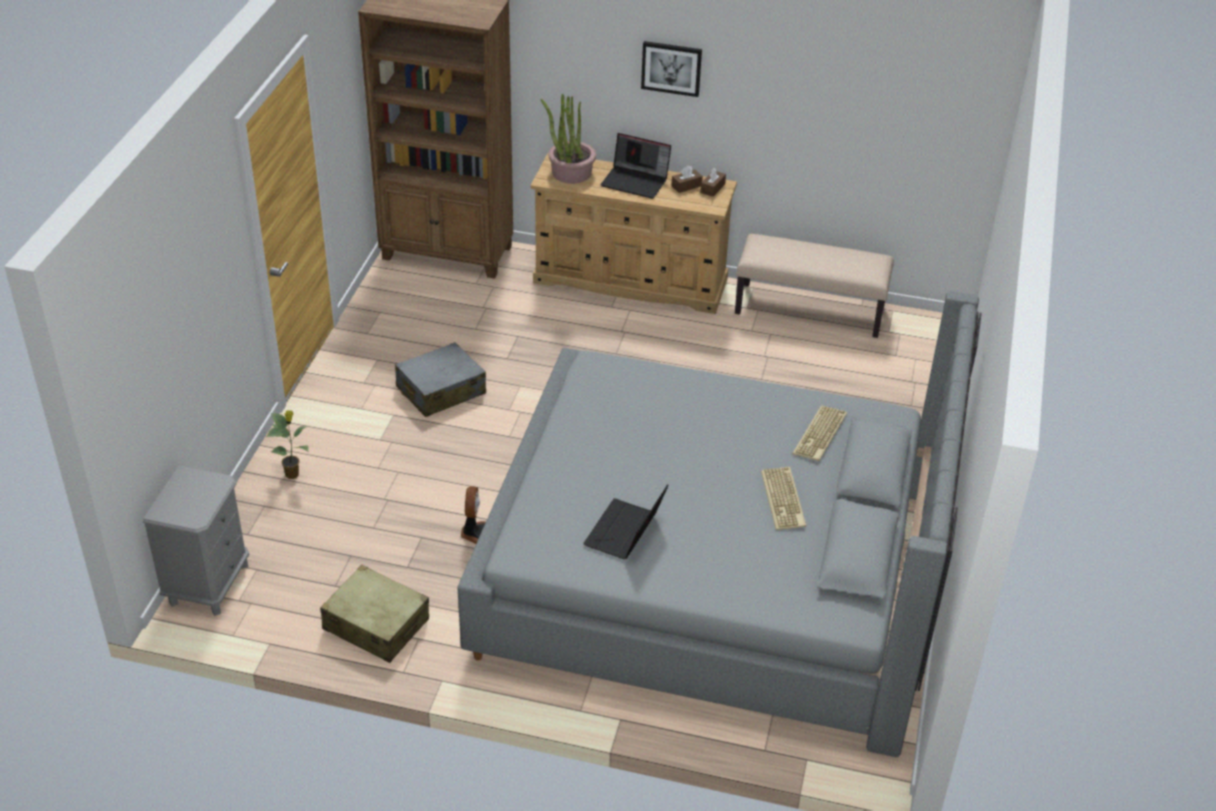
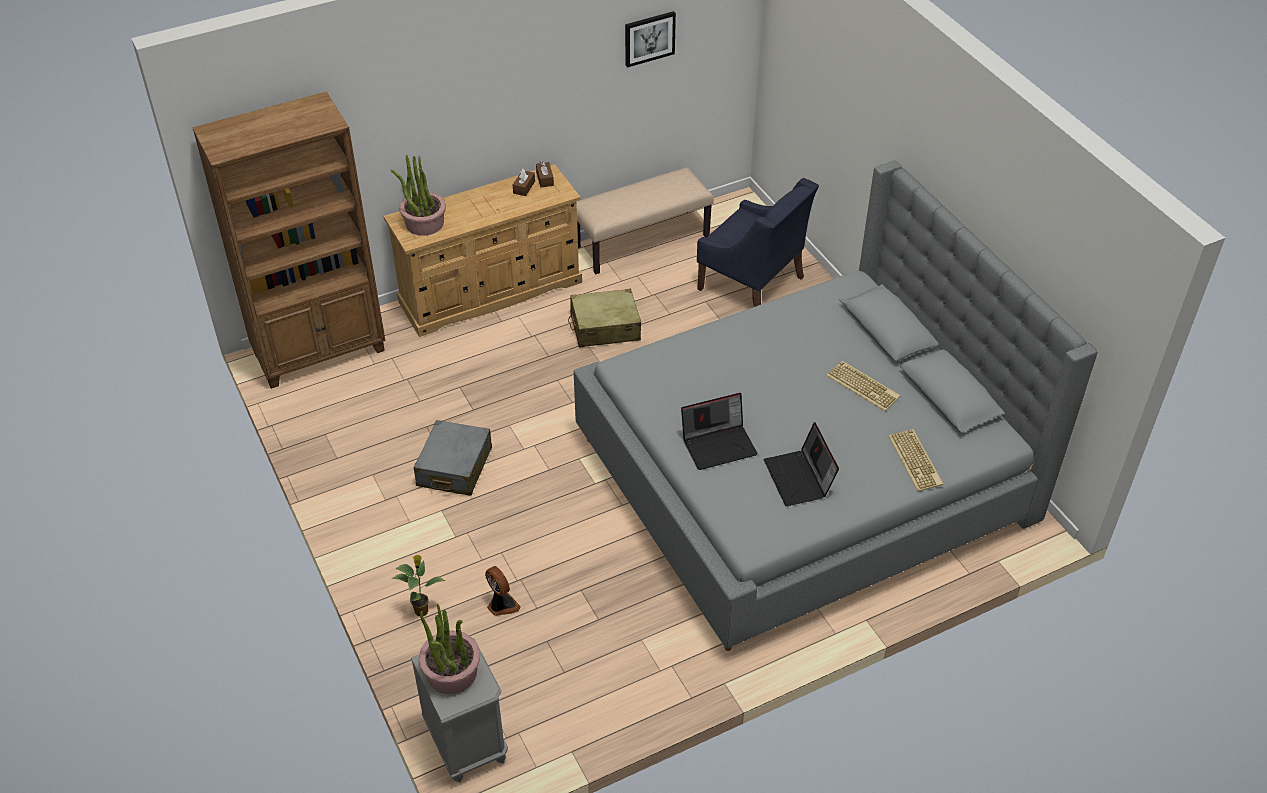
camera: 40 degrees left, 5 degrees up
beige suitcase [320,565,429,663] -> beige suitcase moved to [568,289,641,348]
fan [461,486,486,544] -> fan moved to [485,566,521,616]
laptop [601,133,671,199] -> laptop moved to [681,393,758,470]
picture [641,41,702,97] -> picture moved to [625,11,676,68]
keyboard [792,406,847,461] -> keyboard moved to [888,429,943,492]
none -> potted plant [419,604,480,694]
none -> blue armchair [697,178,819,307]

